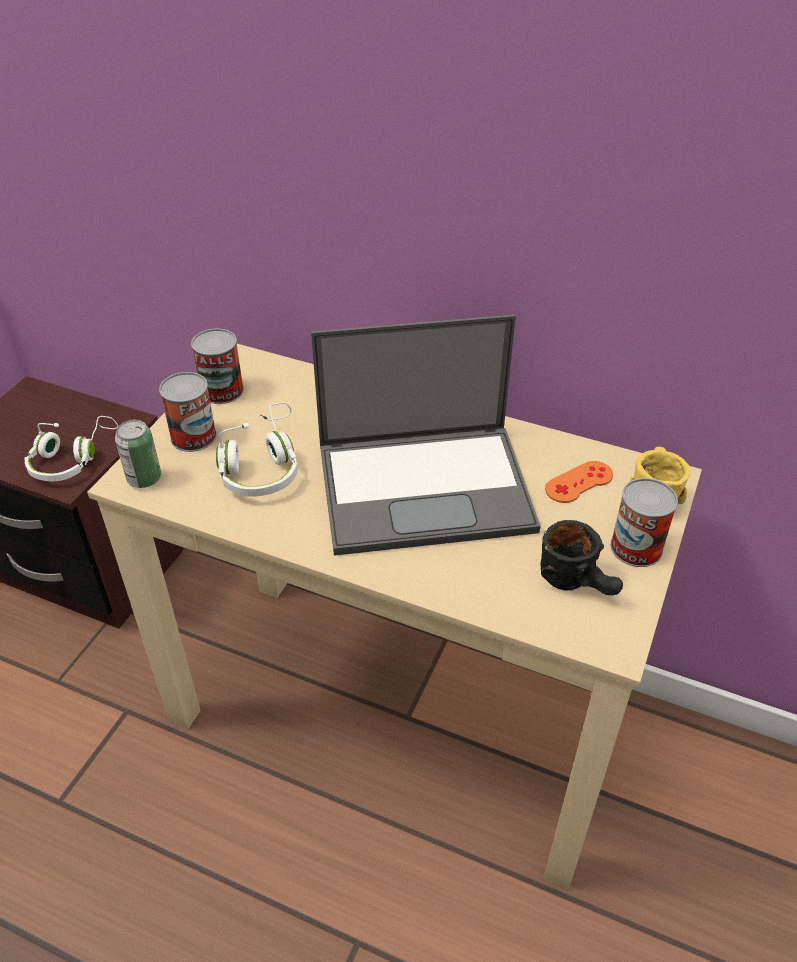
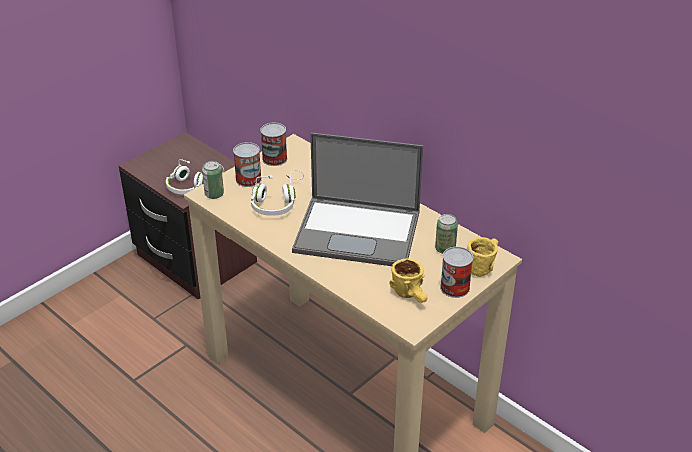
camera: 20 degrees right, 5 degrees down
black mug [541,520,623,595] -> yellow mug [389,259,428,303]
orange game controller [545,461,613,503] -> can [435,214,458,254]

